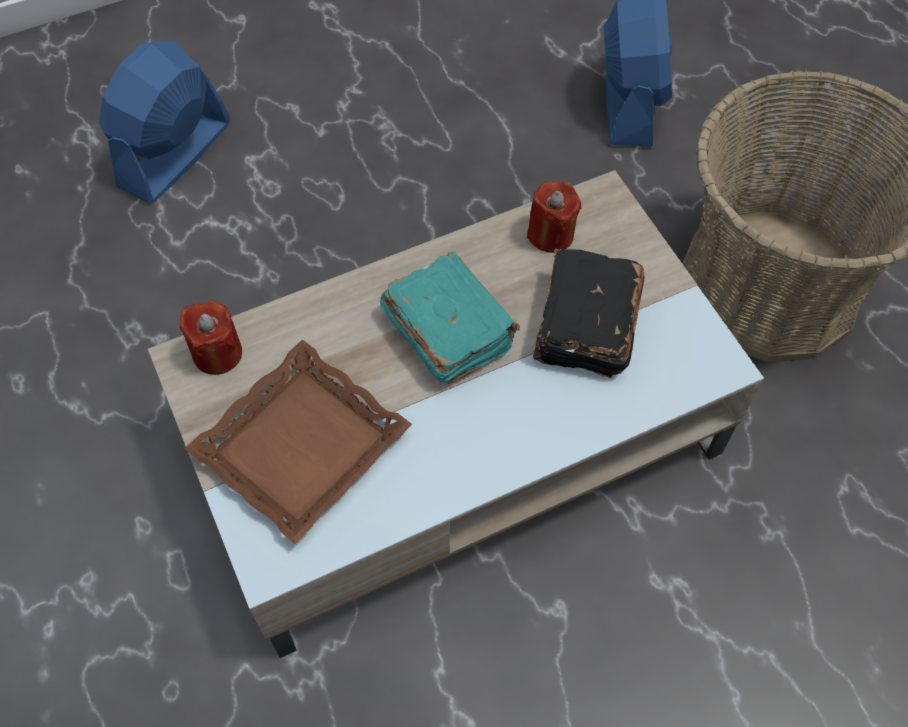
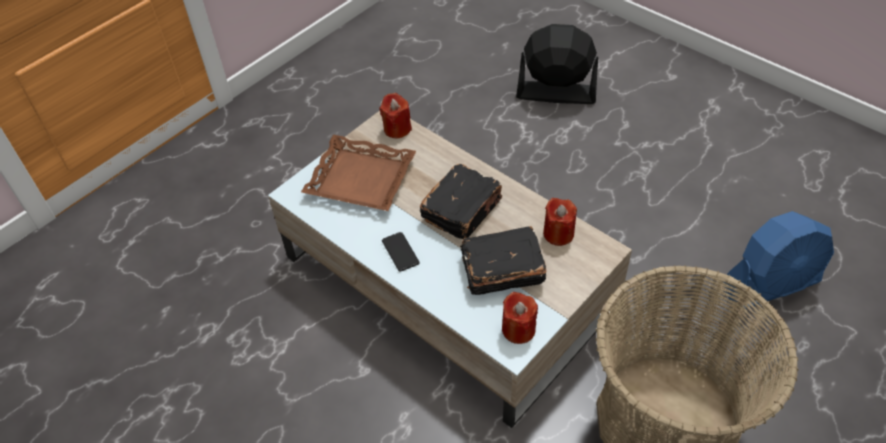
camera: 70 degrees right, 10 degrees down
blue fan [99,40,230,204] -> black fan [516,24,598,104]
turquoise book [380,252,520,384] -> black book [420,164,502,239]
none -> phone [382,232,420,271]
none -> red candle [502,292,538,344]

